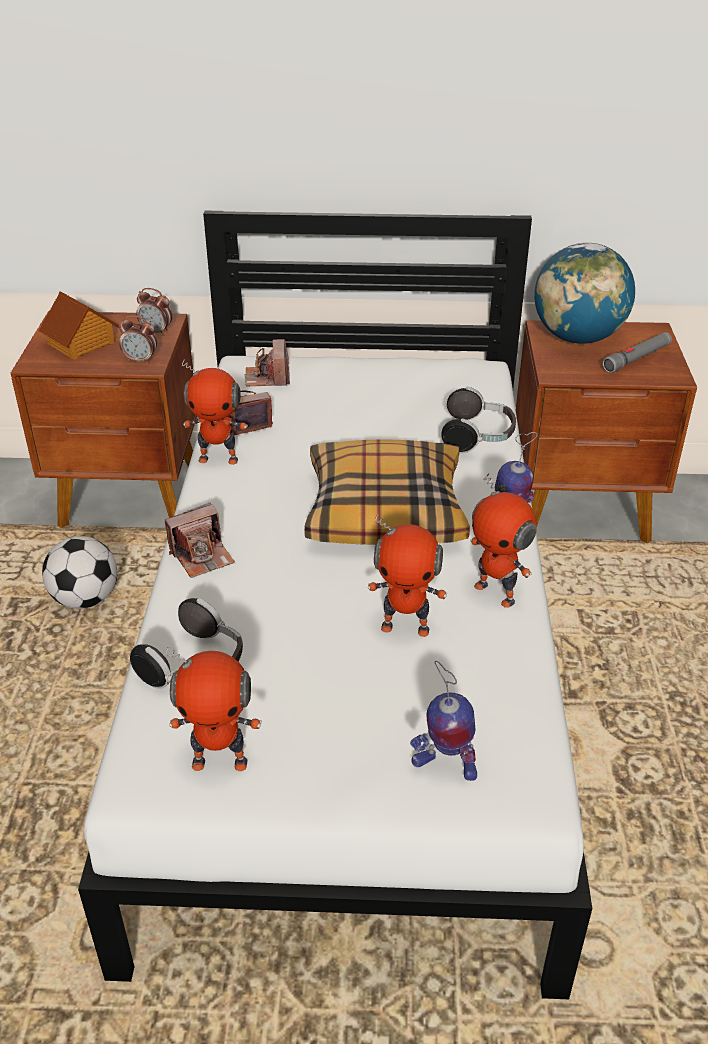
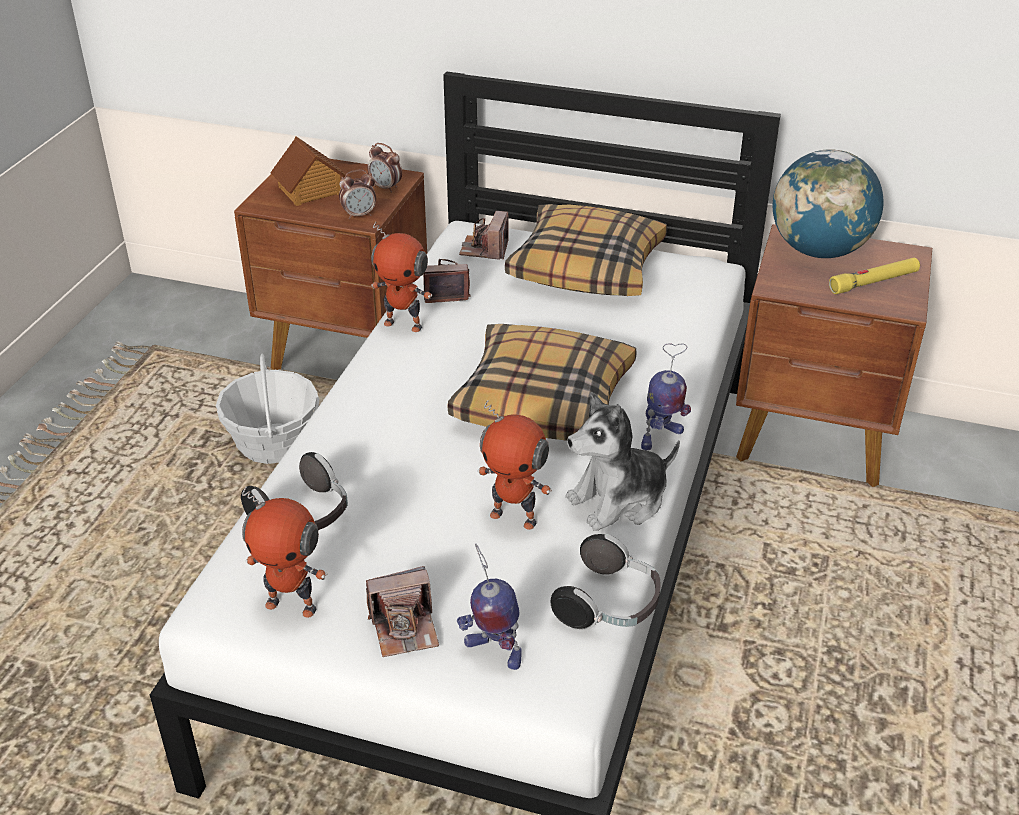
camera: 15 degrees right, 0 degrees up
football [42,536,117,609] -> basket [216,354,319,464]
alarm clock [119,315,157,364] -> alarm clock turned 45 degrees counterclockwise [339,170,376,219]
camera [165,503,235,578] -> camera moved to [366,566,439,657]
headphones [441,387,516,454] -> headphones moved to [550,534,661,631]
toy robot [470,473,537,608] -> plush toy [566,392,680,531]
grey flashlight [602,332,672,373] -> yellow flashlight [829,258,920,294]
none -> pillow [505,204,667,296]

